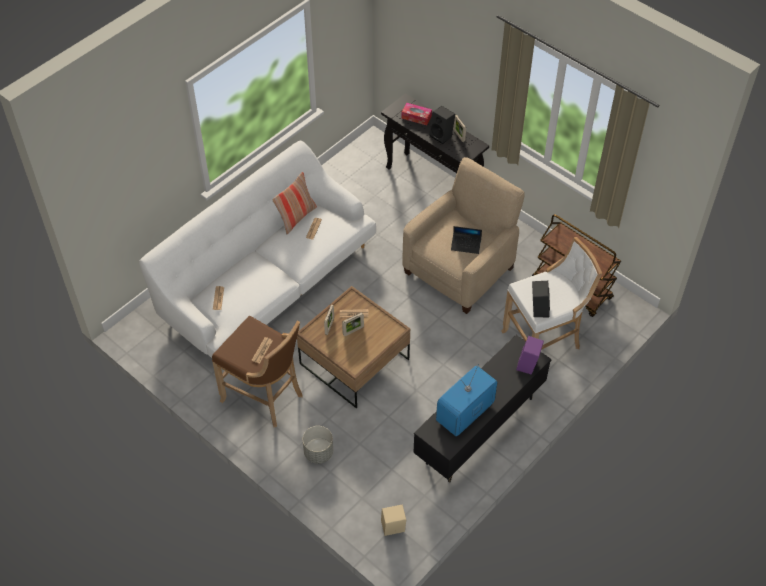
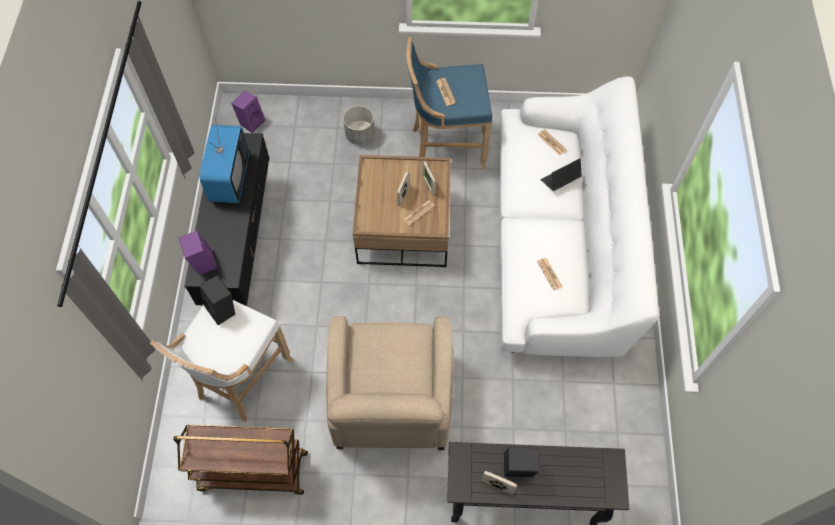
camera: 140 degrees right, 10 degrees up
brown stool [212,316,302,427] -> blue stool [406,37,492,169]
pillow [272,172,317,234] -> none
beige speaker [381,504,406,536] -> purple speaker [231,91,265,133]
tissue box [401,103,432,125] -> none
laptop [451,226,482,254] -> laptop moved to [540,158,582,191]

